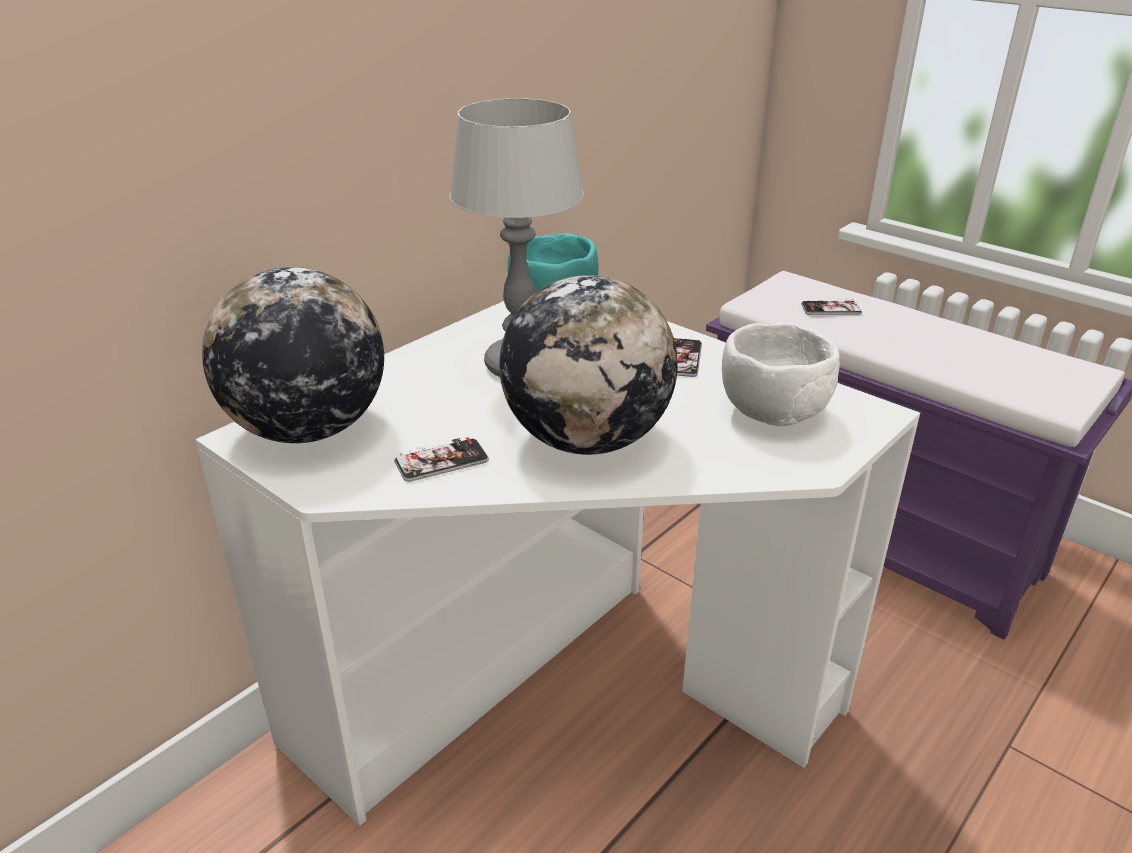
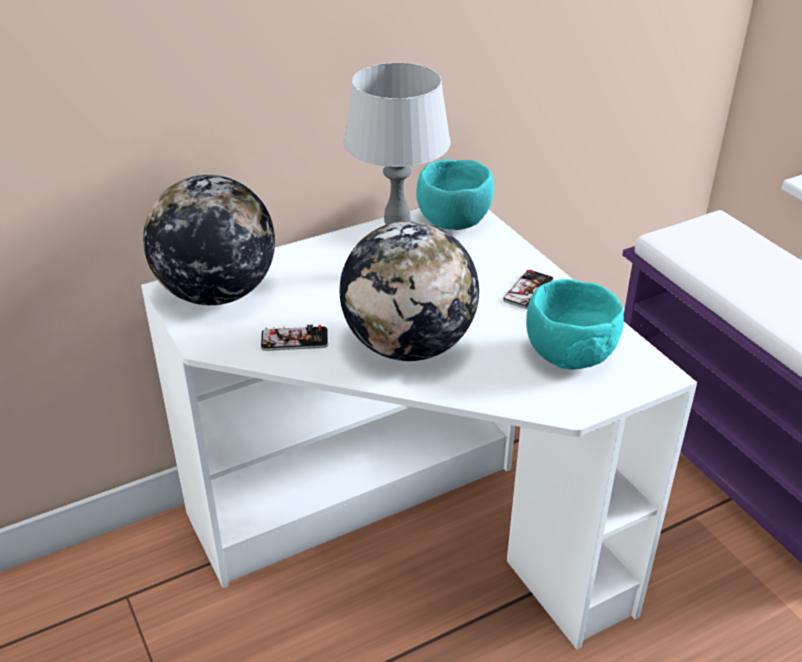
camera: 20 degrees right, 5 degrees up
white bowl [722,323,840,426] -> turquoise bowl [526,279,624,370]
phone [801,298,862,315] -> none

